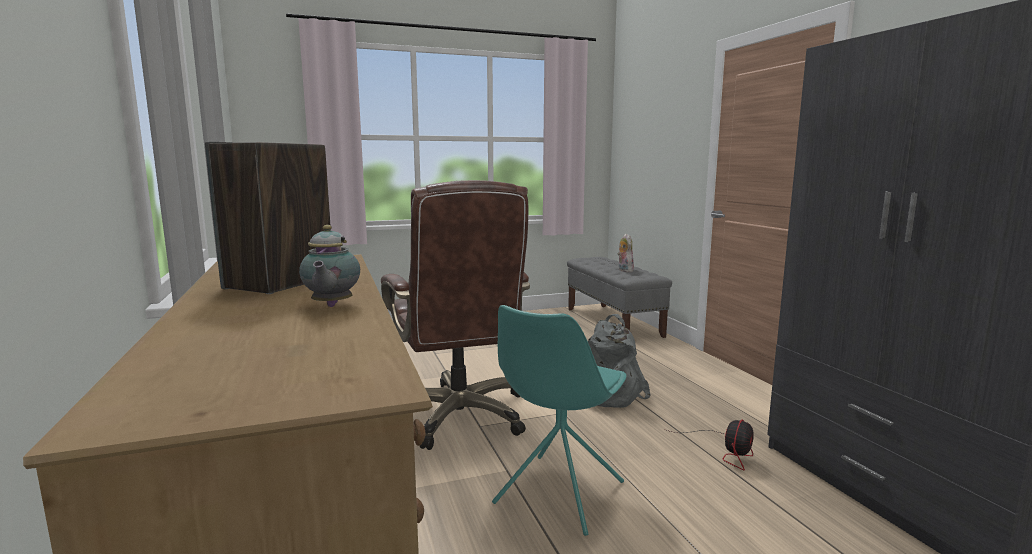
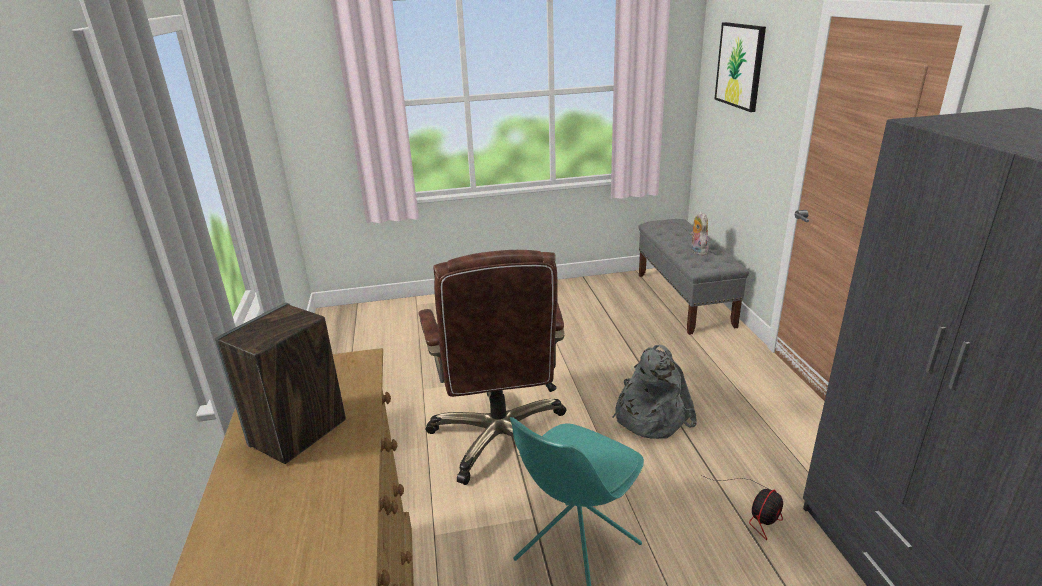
camera: 10 degrees right, 15 degrees up
teapot [299,225,360,307] -> none
none -> picture [715,22,766,112]

